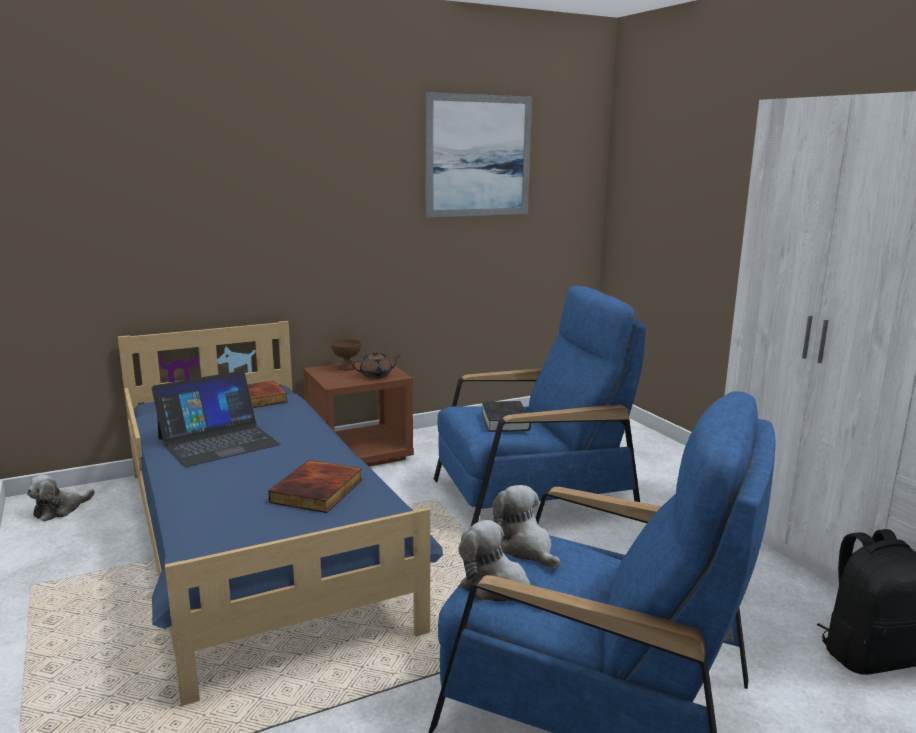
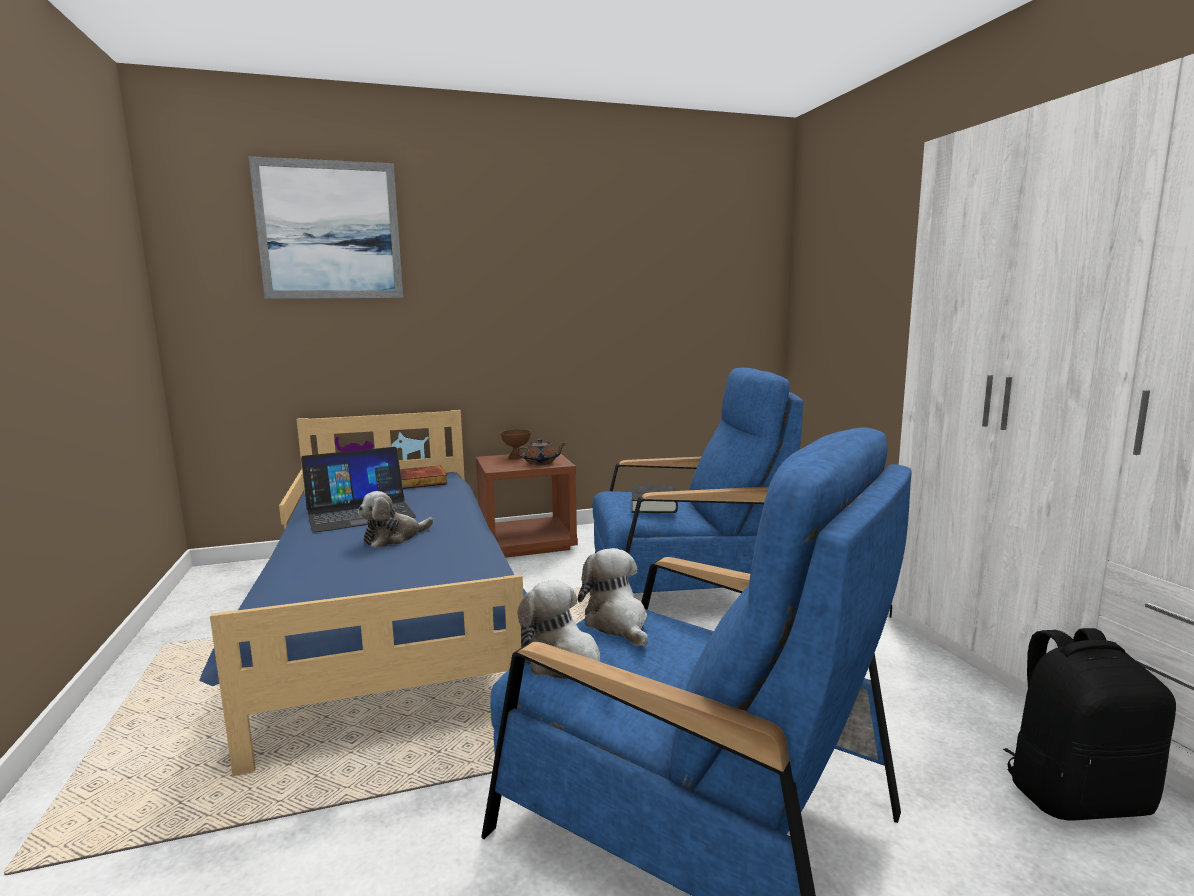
camera: 10 degrees right, 5 degrees down
plush toy [27,475,95,521] -> plush toy moved to [358,491,433,548]
book [268,460,363,513] -> none
picture [425,92,532,218] -> picture moved to [249,156,403,299]

